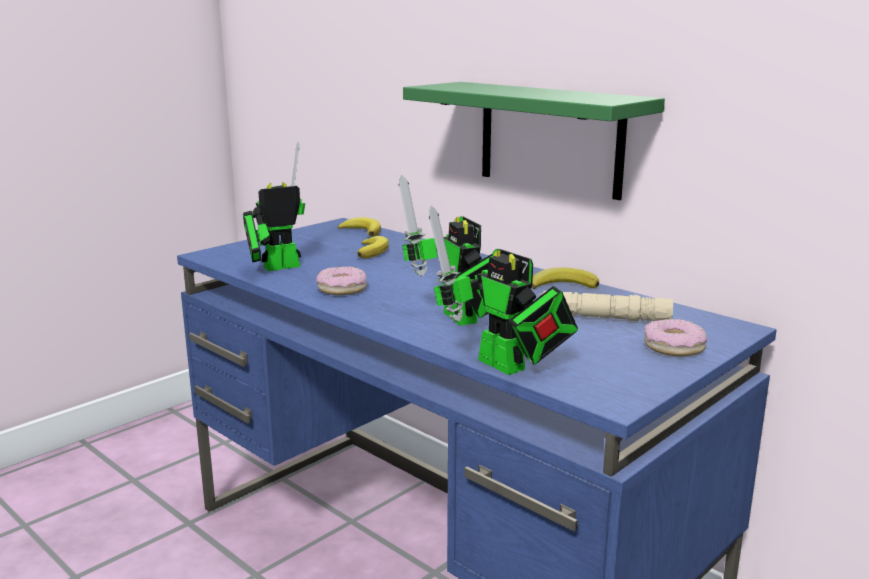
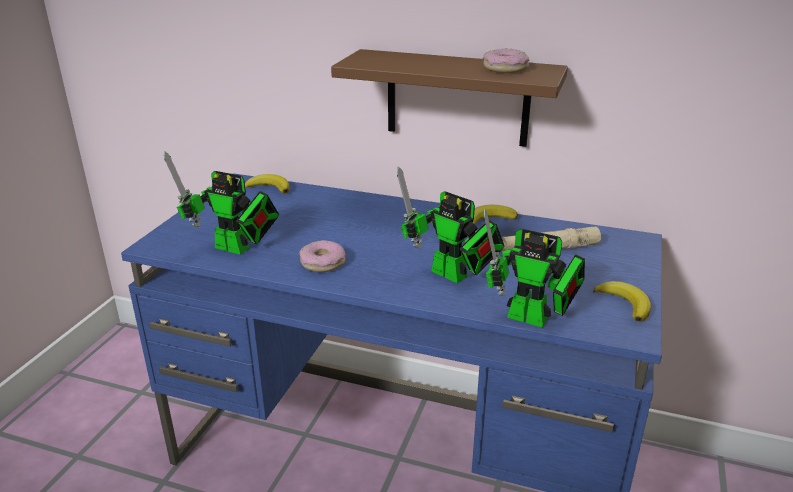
camera: 25 degrees left, 10 degrees up
toy robot [243,142,305,271] -> toy robot turned 105 degrees counterclockwise [164,151,279,255]
banana [357,236,389,258] -> banana moved to [593,281,651,322]
green shelf [403,82,665,200] -> brown shelf [331,49,568,147]
donut [644,319,707,356] -> donut moved to [483,48,529,73]

